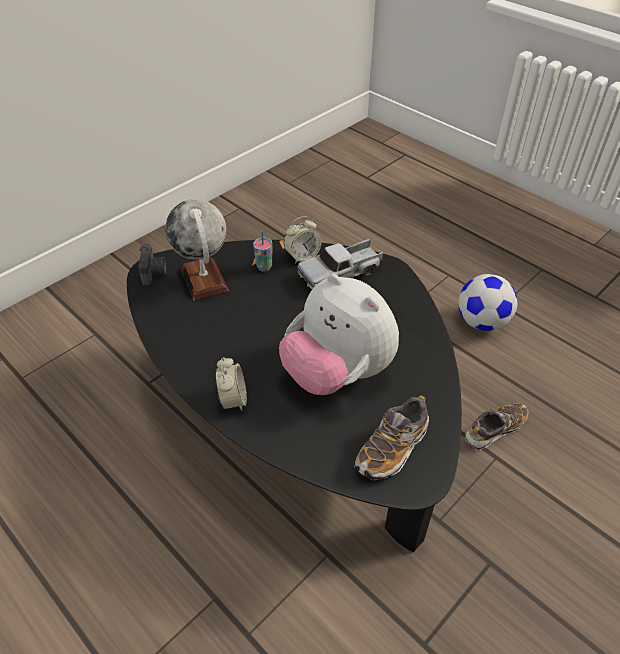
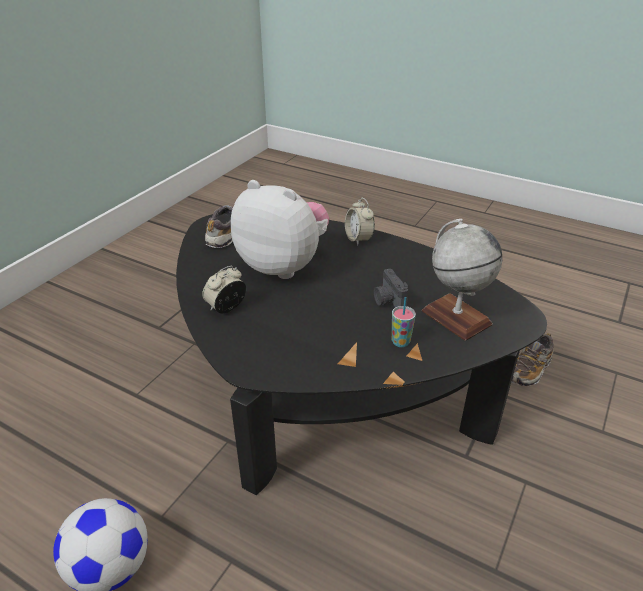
camera: 165 degrees right, 10 degrees down
camera [138,244,166,286] -> camera moved to [374,269,408,307]
alarm clock [284,216,322,264] -> alarm clock moved to [202,266,246,313]
toy truck [297,239,383,289] -> none
shoe [464,404,529,450] -> shoe moved to [512,333,554,386]

